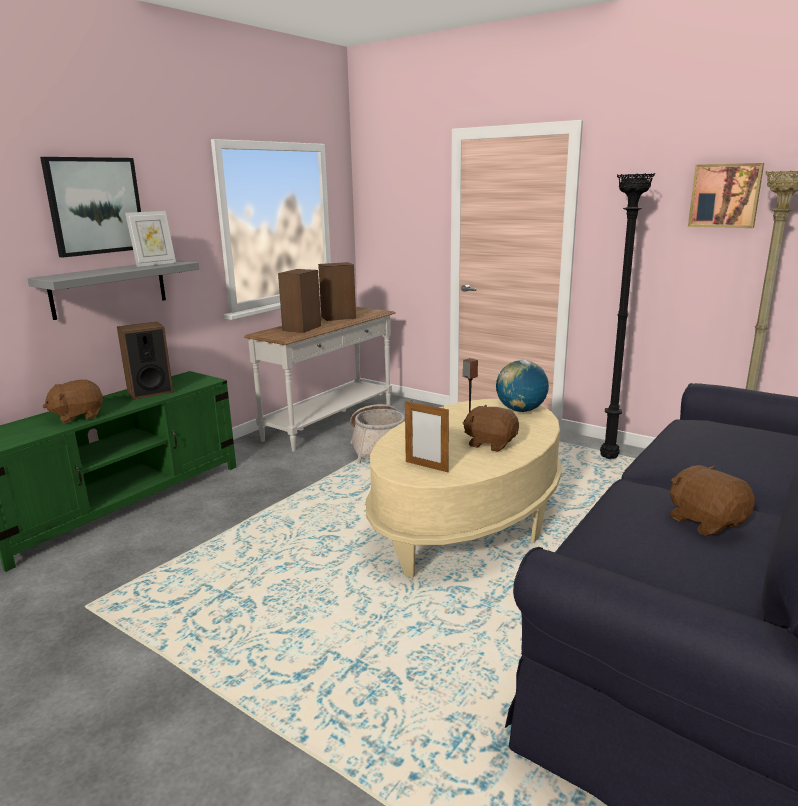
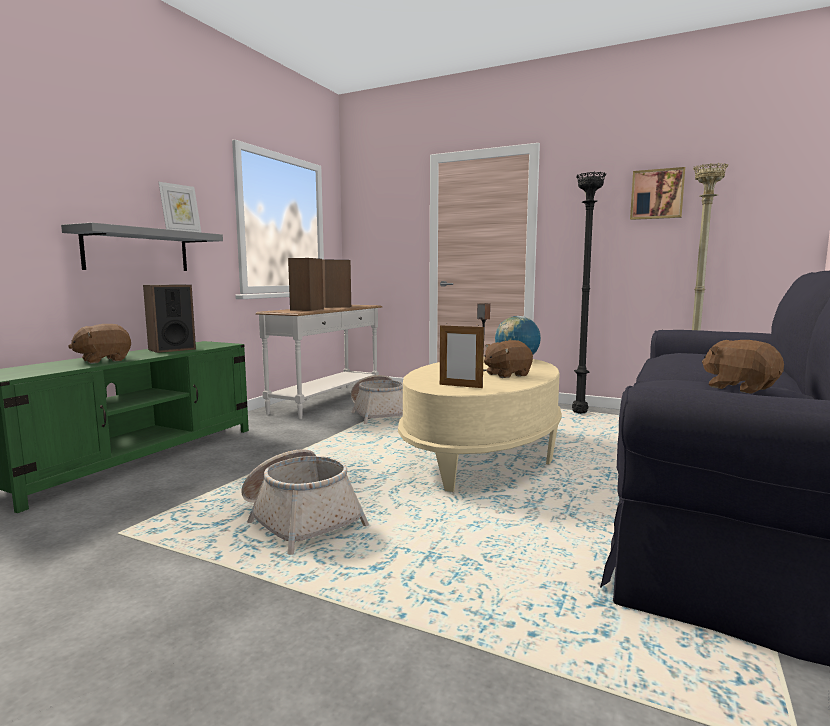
camera: 10 degrees left, 10 degrees down
picture [40,157,141,258] -> none
brown plush toy [463,405,519,452] -> brown plush toy turned 45 degrees counterclockwise [484,340,533,378]
none -> basket [241,449,369,555]

